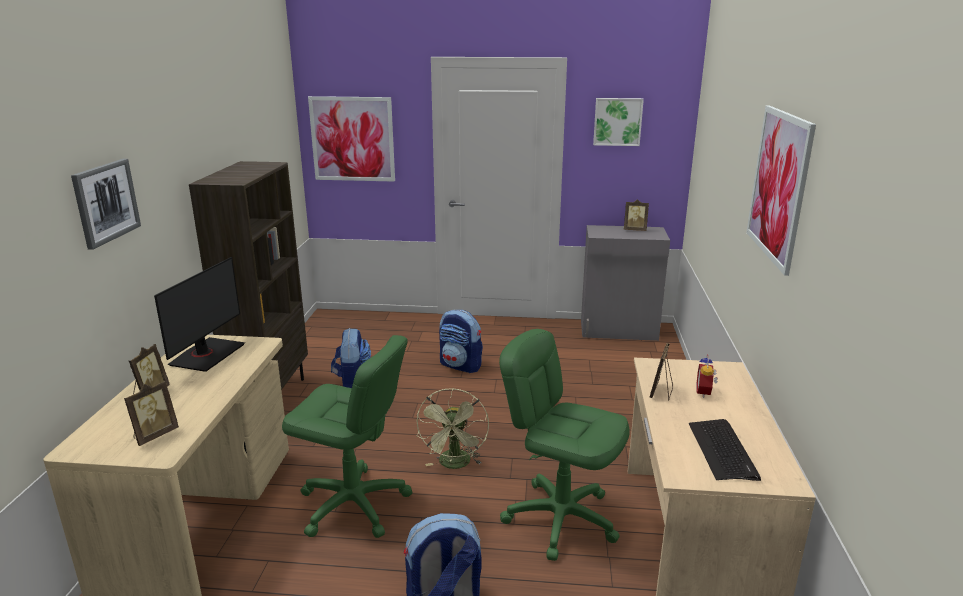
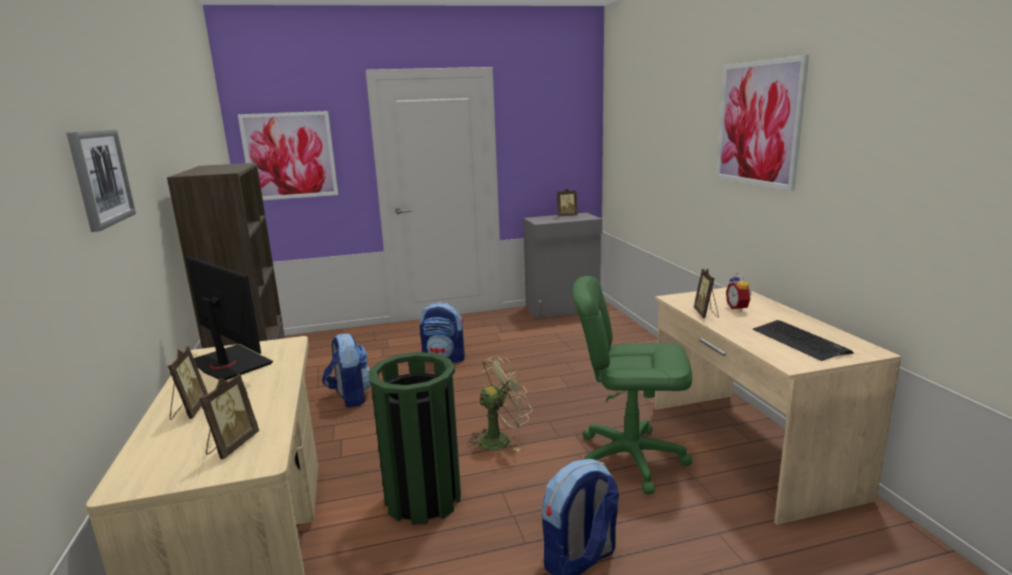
camera: 20 degrees left, 5 degrees down
monitor [154,257,245,372] -> monitor turned 45 degrees counterclockwise [186,256,273,380]
green office chair [282,335,412,538] -> green trash can [368,352,461,525]
green fan [417,388,489,469] -> green fan turned 105 degrees counterclockwise [467,356,533,452]
picture [593,98,644,146] -> none

